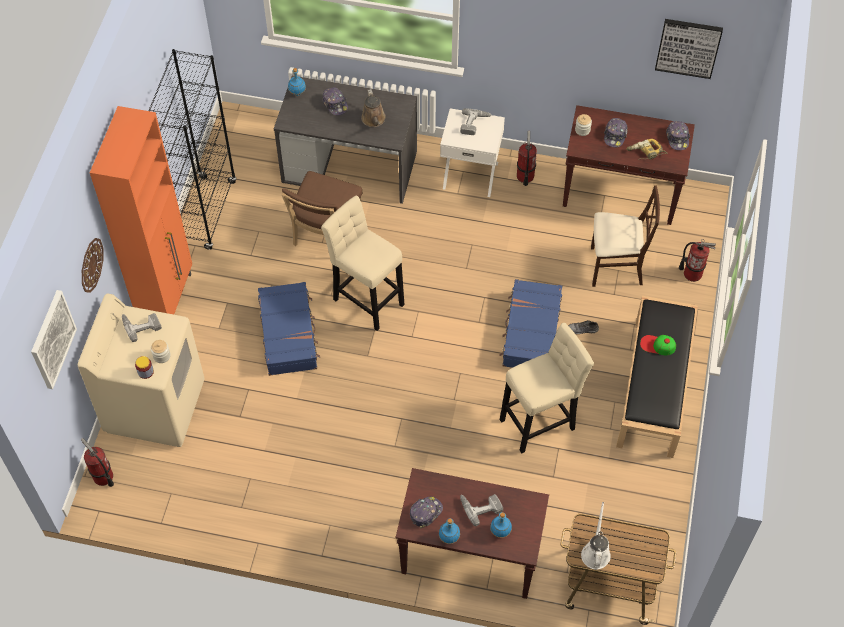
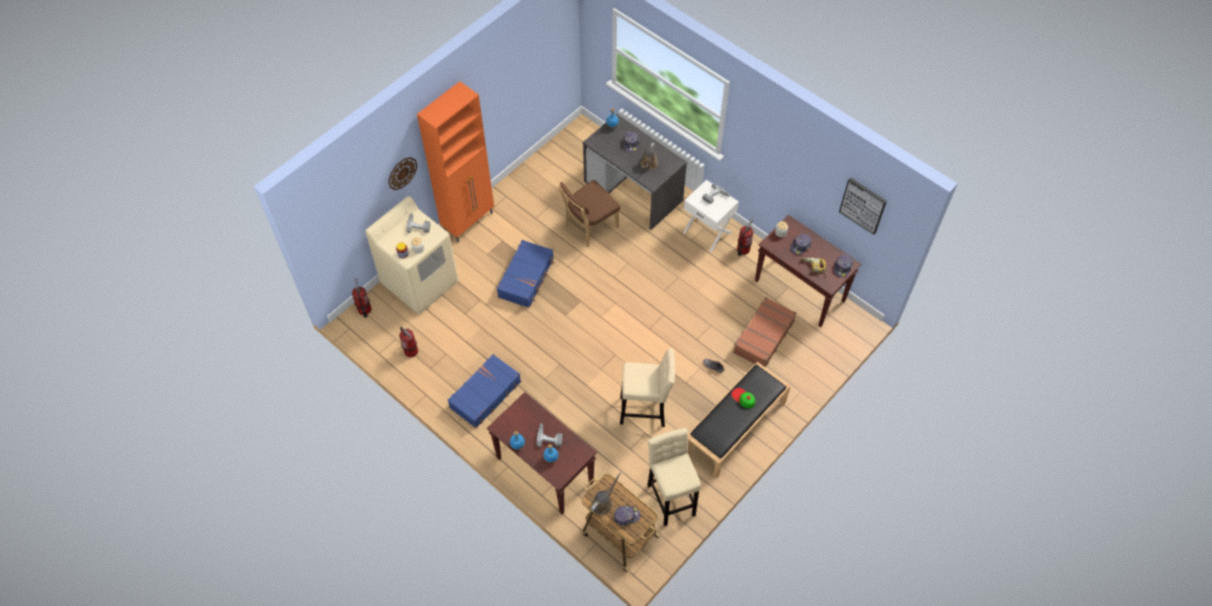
camera: 30 degrees right, 0 degrees up
picture [31,290,77,389] -> none
black bookcase [149,49,236,250] -> none
beige stool [321,196,404,331] -> beige stool moved to [647,428,701,526]
cap [410,497,443,529] -> cap moved to [614,505,640,526]
blue suitcase [500,279,562,368] -> blue suitcase moved to [448,354,521,428]
white watering can [581,502,611,570] -> brown watering can [591,472,621,515]
beige chair [591,185,660,287] -> brown suitcase [733,297,797,367]
fire extinguisher [679,239,716,282] -> fire extinguisher moved to [399,327,418,357]

